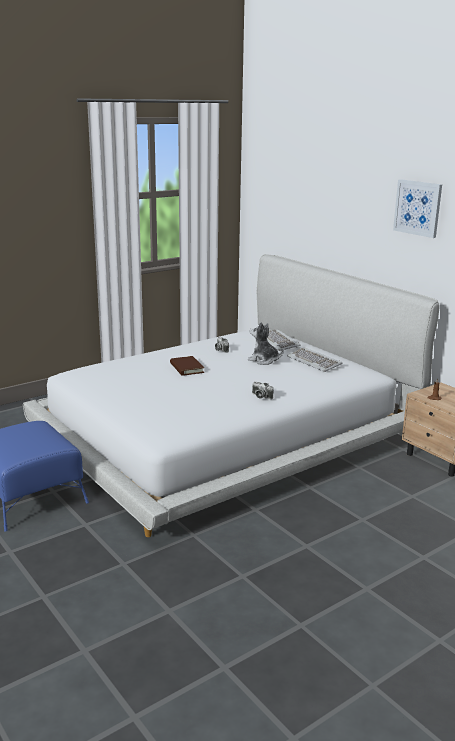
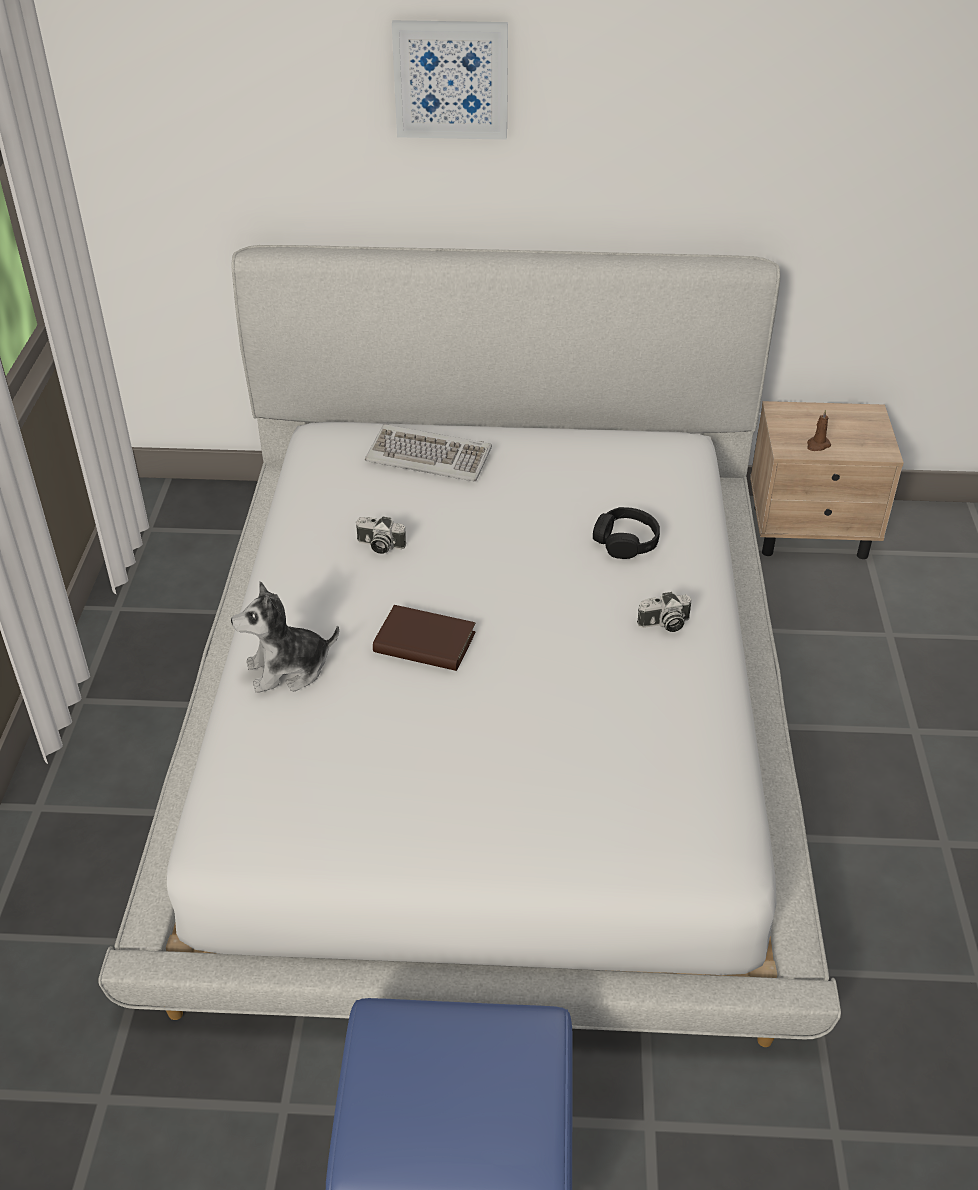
camera: 50 degrees left, 20 degrees up
plush toy [248,322,284,365] -> plush toy moved to [231,581,339,693]
keyboard [287,347,342,372] -> none
picture [393,179,442,238] -> picture moved to [392,20,508,140]
none -> black headphones [593,507,660,559]

